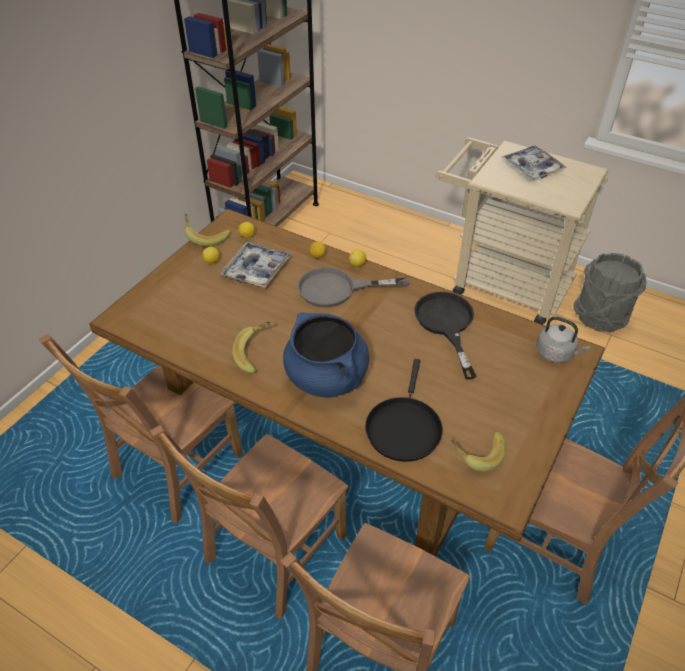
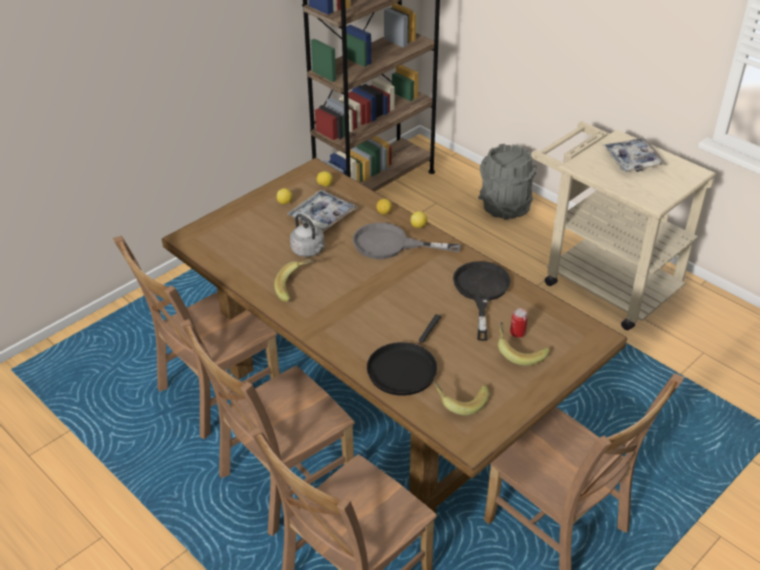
camera: 15 degrees right, 5 degrees down
banana [185,214,230,247] -> banana moved to [498,322,550,366]
blue cooking pot [283,312,369,398] -> none
grey kettle [536,316,590,363] -> grey kettle moved to [290,214,324,257]
grey bucket [573,253,647,333] -> grey bucket moved to [478,144,537,220]
none -> can [510,308,528,338]

